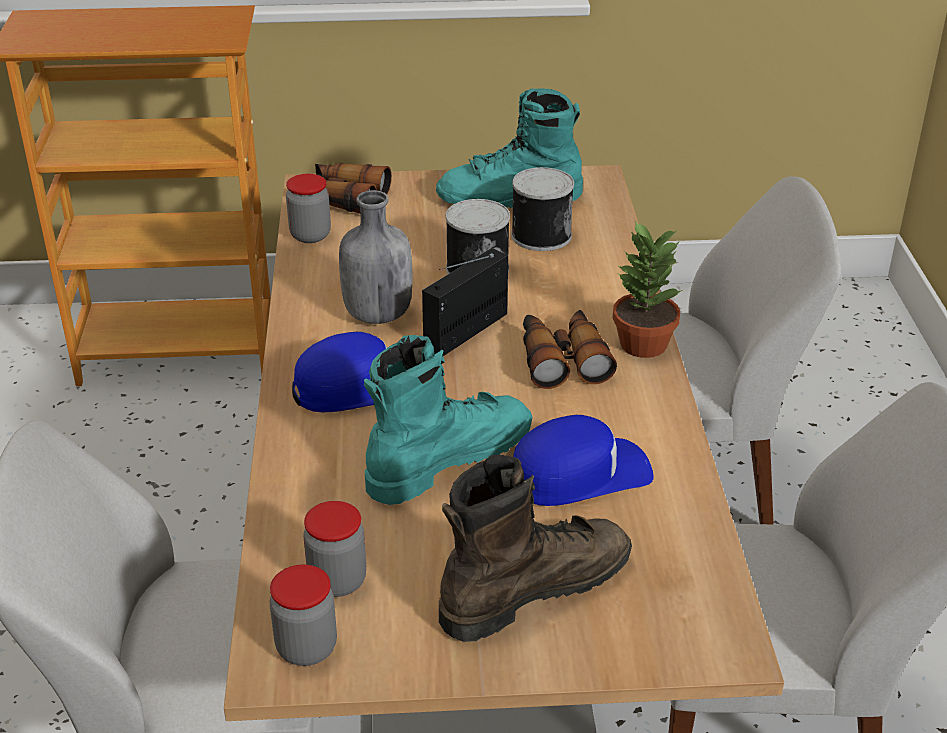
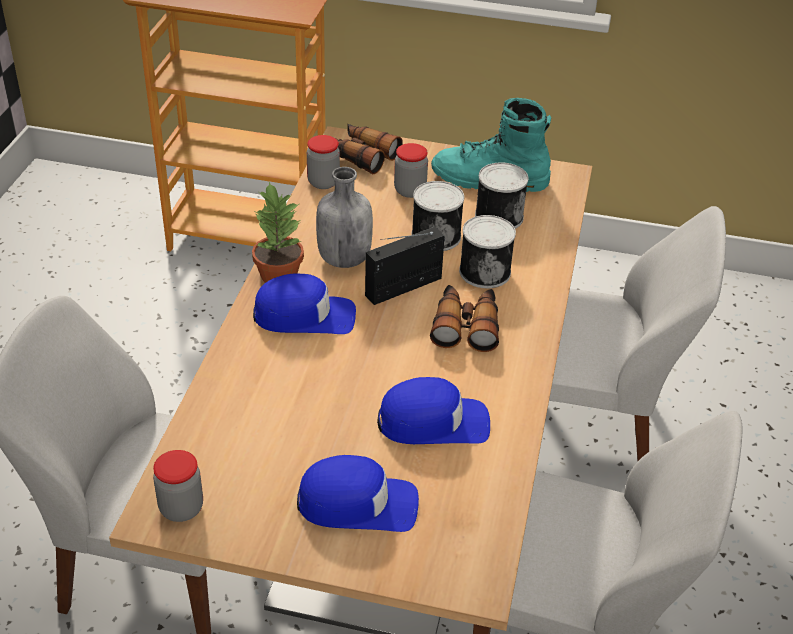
camera: 15 degrees right, 5 degrees up
jar [303,501,366,597] -> jar moved to [394,143,428,198]
turquoise boot [364,335,533,505] -> none
brown boot [439,455,632,642] -> blue cap [297,455,419,532]
potted plant [613,220,682,358] -> potted plant moved to [252,182,304,283]
none -> can [459,215,516,288]

